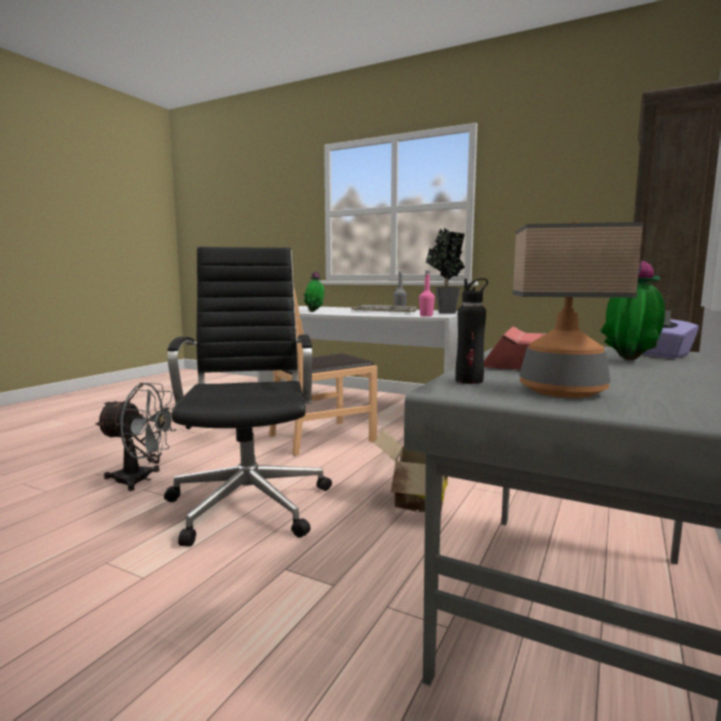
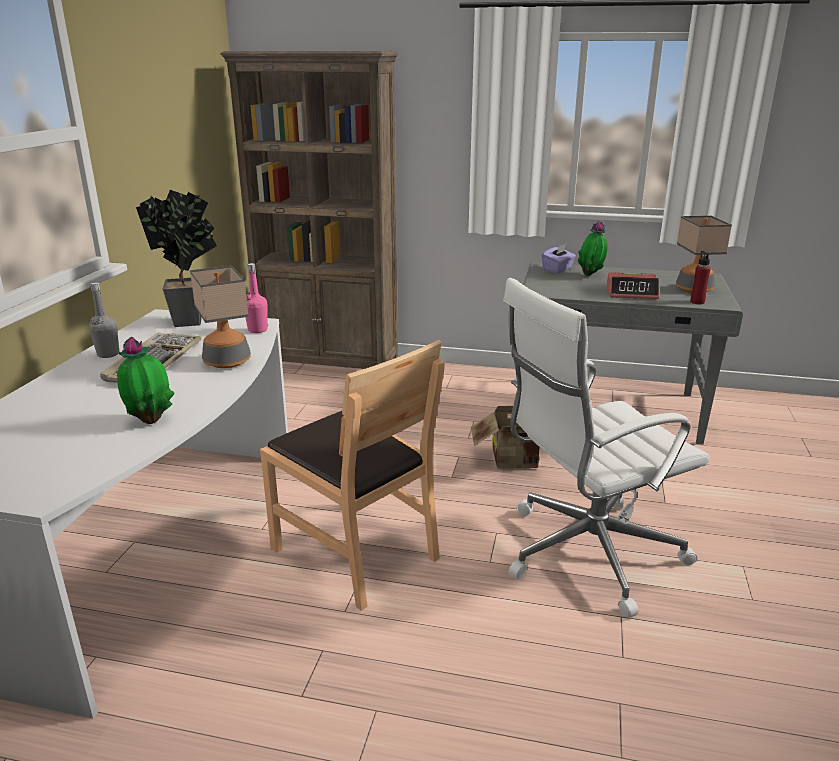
camera: 105 degrees left, 15 degrees up
grey fan [95,383,176,491] -> none
black office chair [164,247,332,547] -> white office chair [503,278,710,618]
black bottle [455,278,488,384] -> red bottle [690,251,711,304]
none -> table lamp [190,265,251,368]

